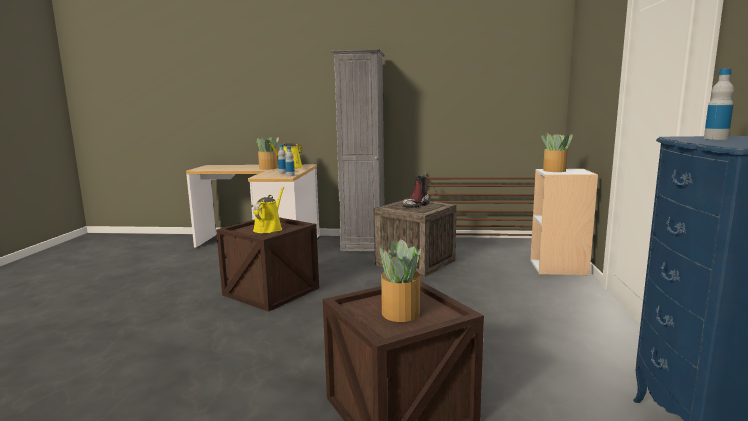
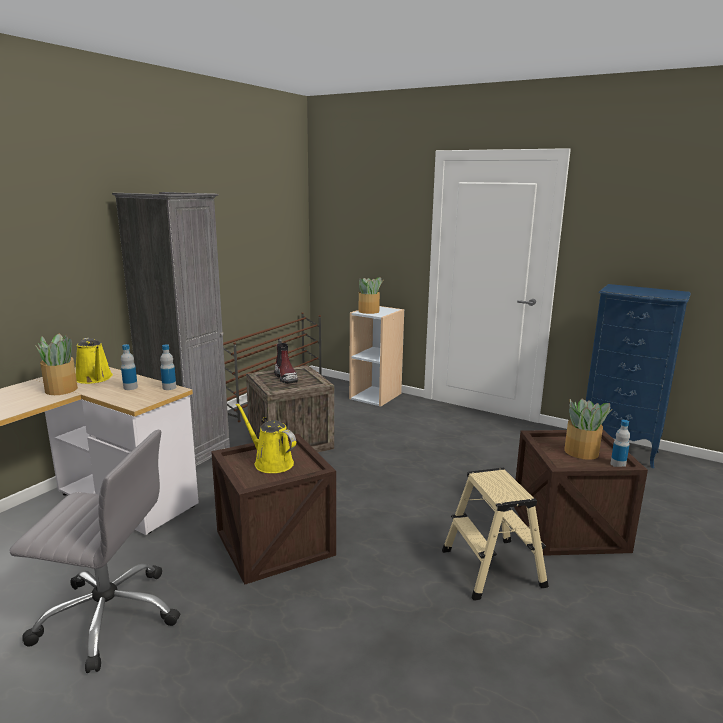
camera: 65 degrees left, 5 degrees up
bottle [704,68,734,140] -> bottle moved to [610,420,630,467]
none -> grey office chair [10,430,180,673]
none -> beige step ladder [442,468,549,601]

